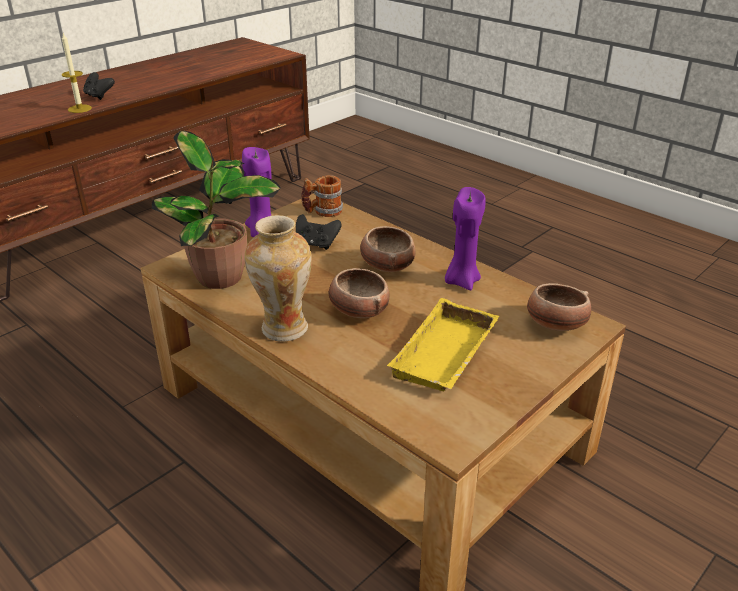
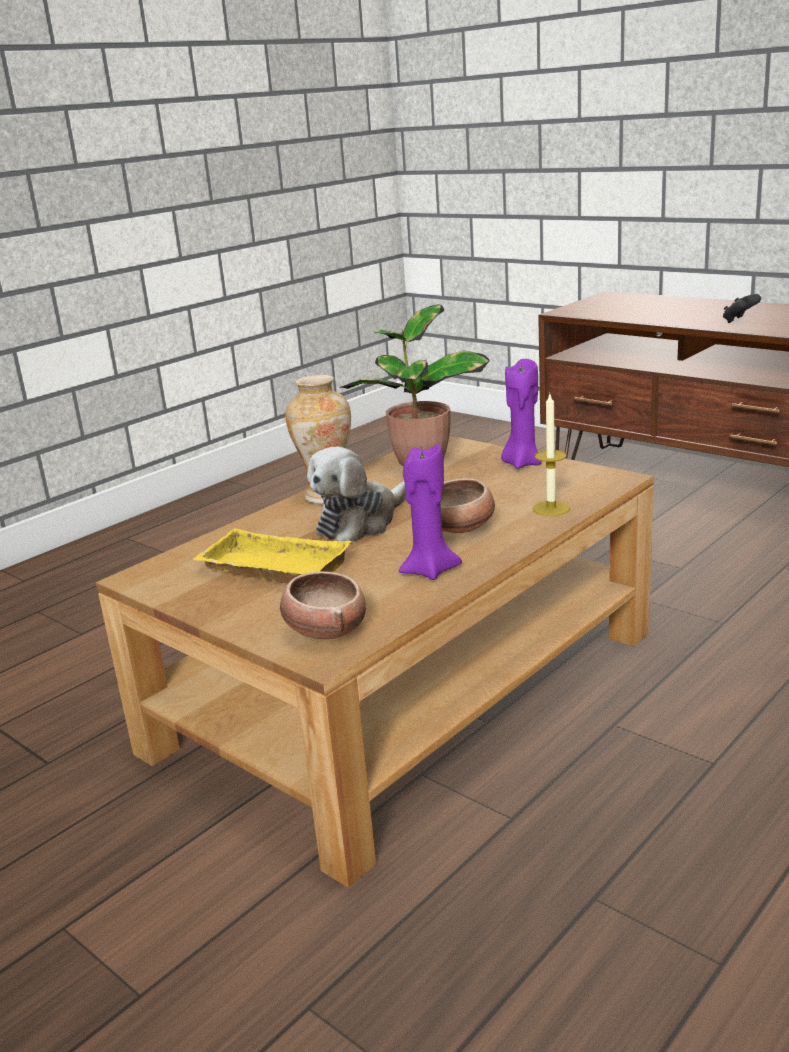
camera: 90 degrees right, 10 degrees down
candle [62,33,92,113] -> candle moved to [533,394,570,516]
black game controller [296,214,342,250] -> none
mug [301,175,343,217] -> none
bowl [329,268,390,318] -> plush toy [307,447,406,542]

